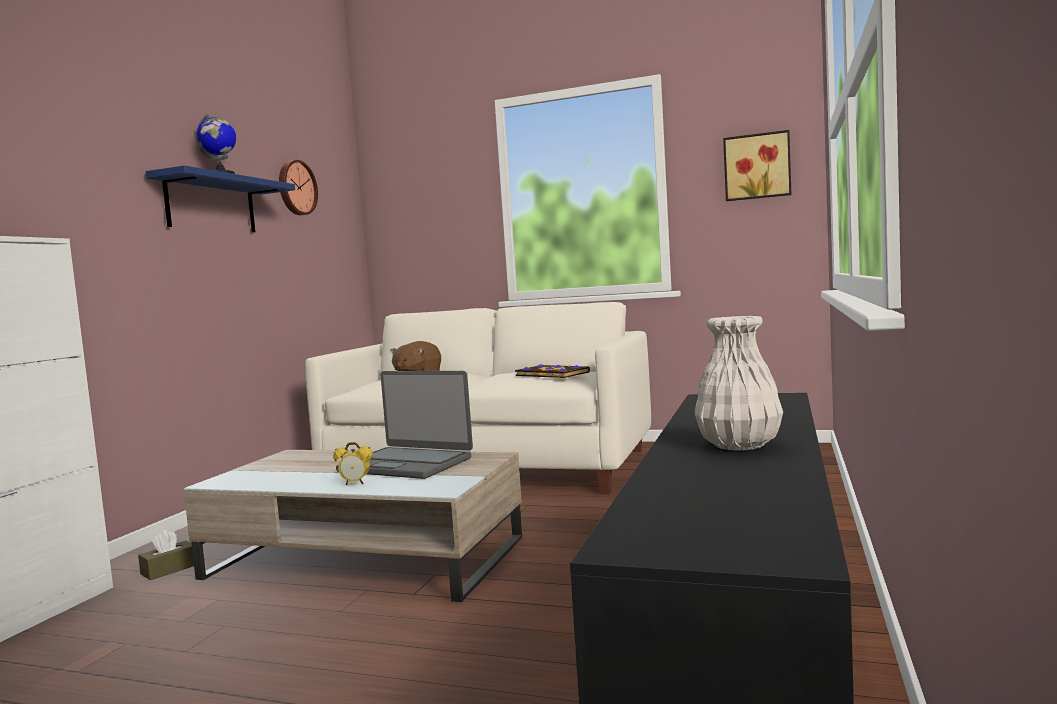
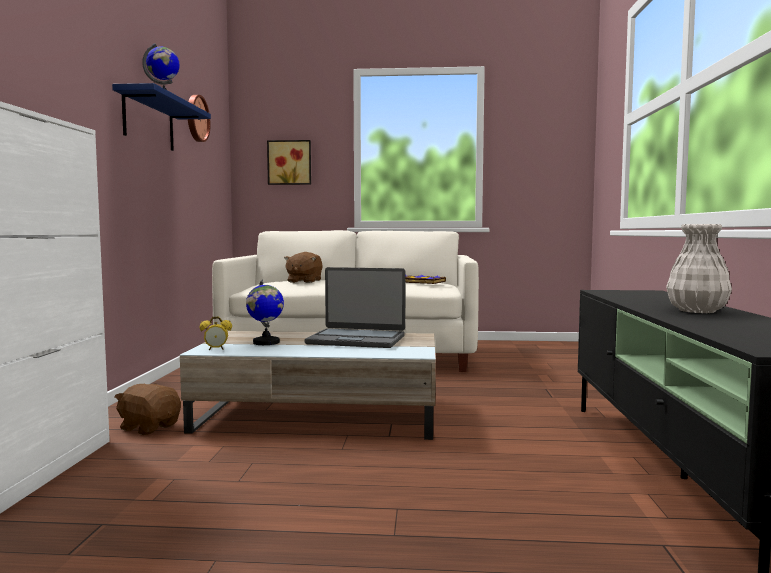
camera: 15 degrees left, 0 degrees up
brown tissue box [138,530,194,580] -> brown plush toy [114,383,181,435]
alarm clock [333,442,373,485] -> alarm clock moved to [200,316,232,350]
picture [723,130,792,201] -> picture moved to [267,140,311,185]
none -> globe [246,279,284,345]

